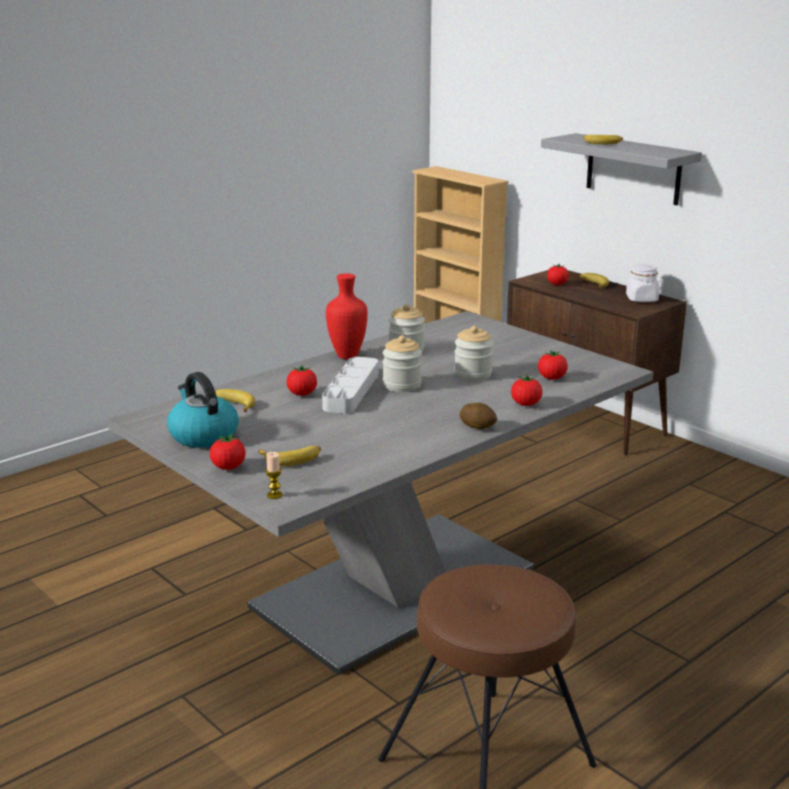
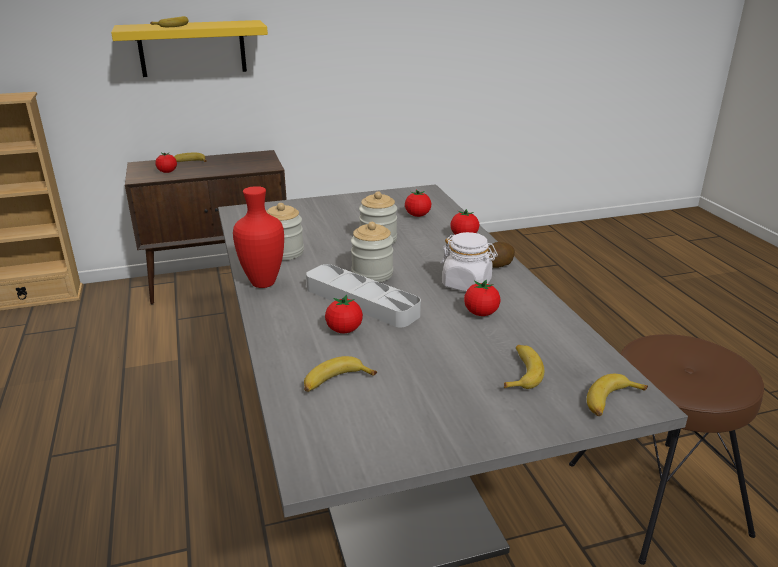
camera: 65 degrees left, 5 degrees up
kettle [167,372,239,448] -> none
tomato [210,434,245,470] -> tomato moved to [464,280,500,316]
candle [265,452,283,499] -> banana [587,374,648,416]
grey shelf [541,133,702,205] -> yellow shelf [111,20,268,77]
white jar [626,264,659,302] -> white jar moved to [441,232,498,292]

